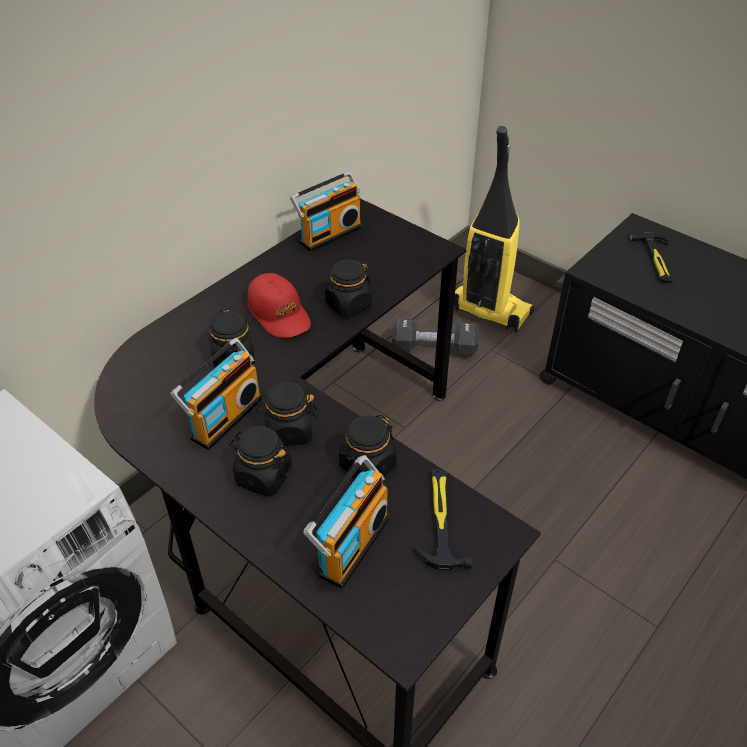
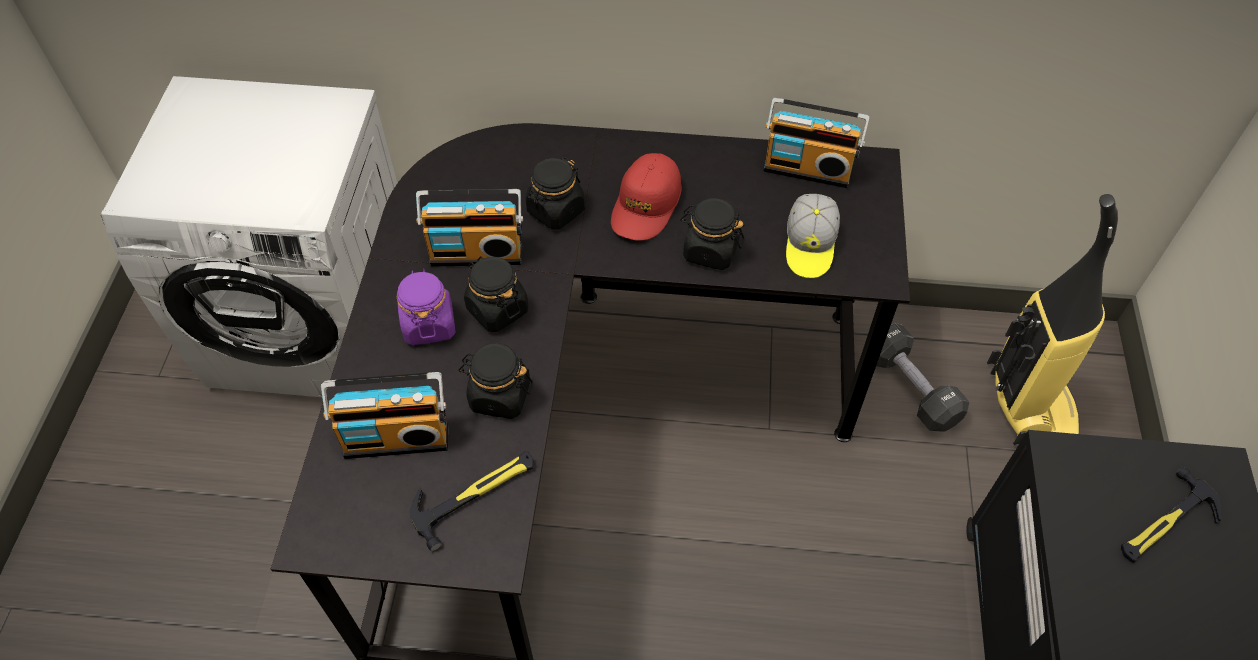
camera: 55 degrees right, 10 degrees up
black jar [230,426,292,497] -> purple jar [397,269,456,345]
none -> cap [786,194,840,278]

